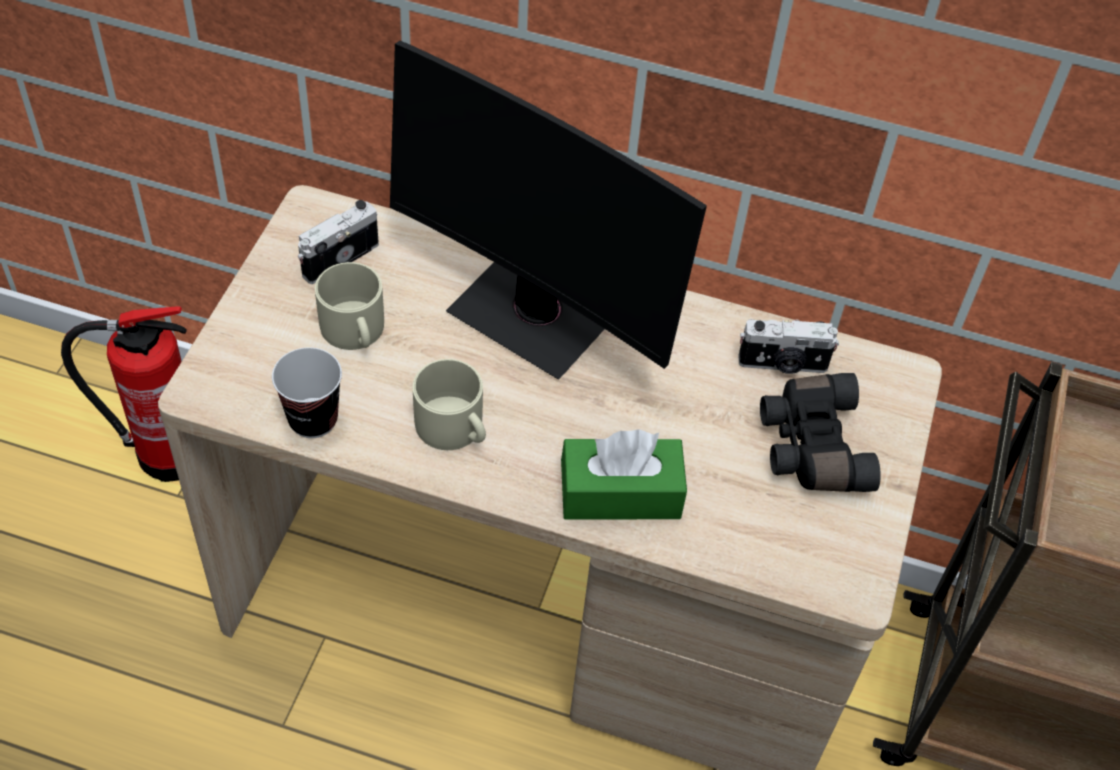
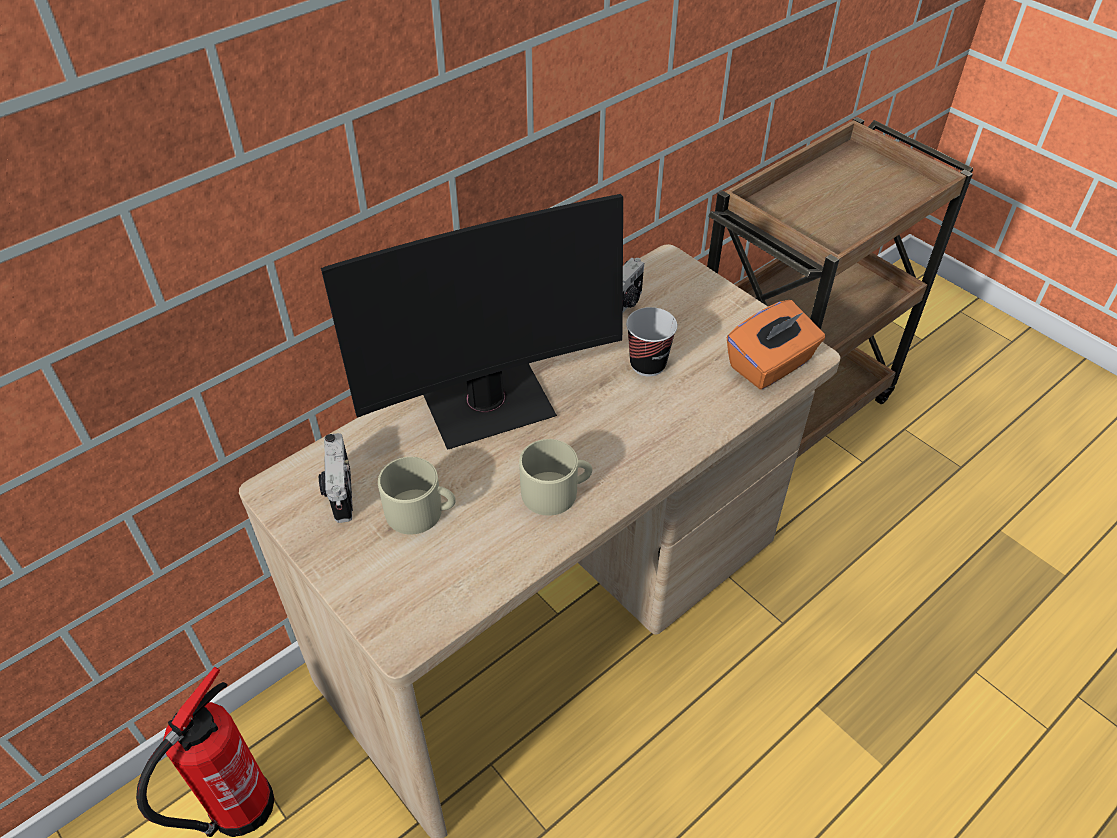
camera: 55 degrees left, 5 degrees down
cup [272,347,342,438] -> cup moved to [626,307,677,377]
green tissue box [561,429,687,520] -> none
black binoculars [760,373,881,492] -> none
none -> orange tissue box [727,300,825,389]

